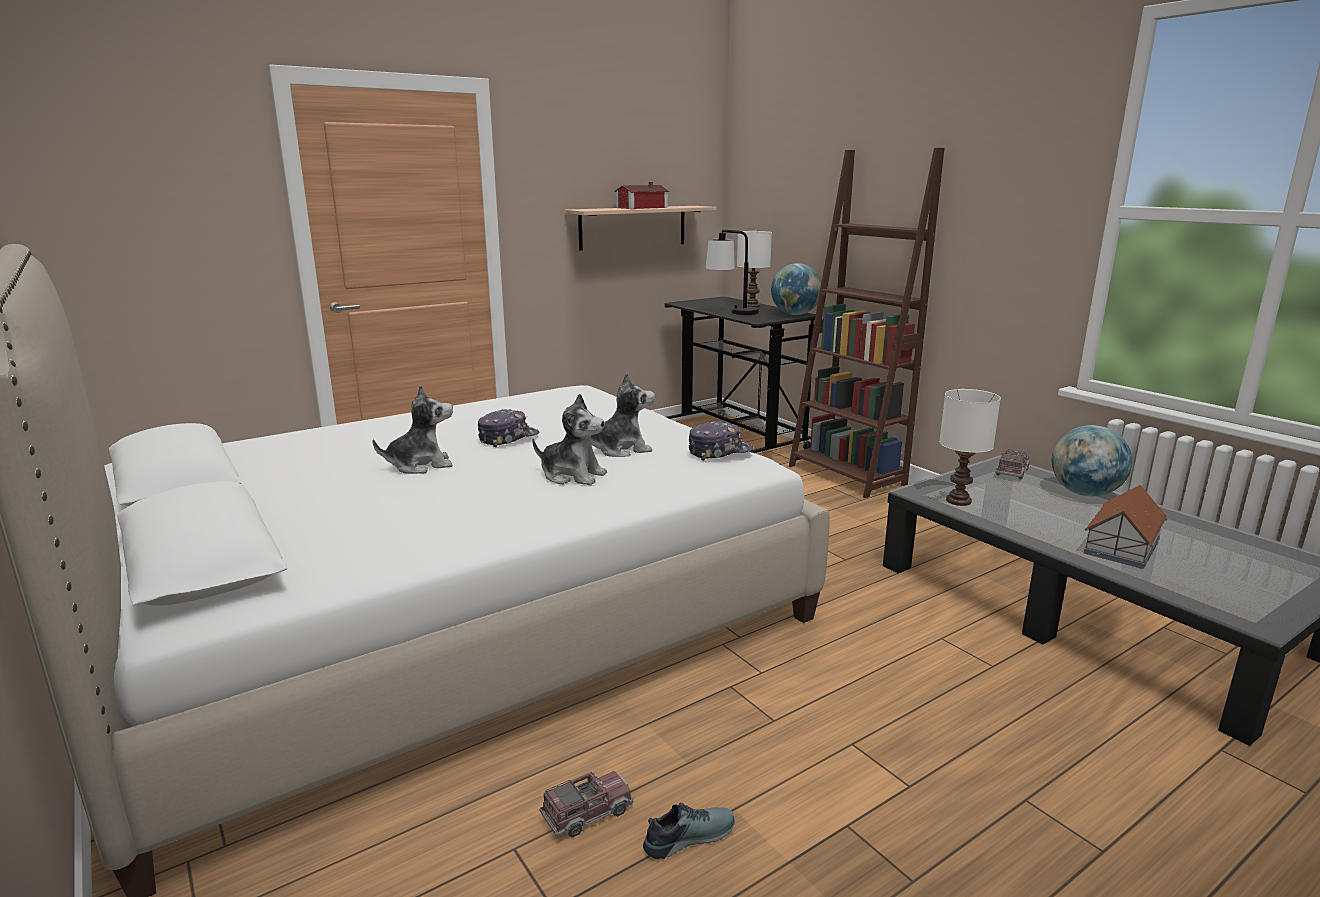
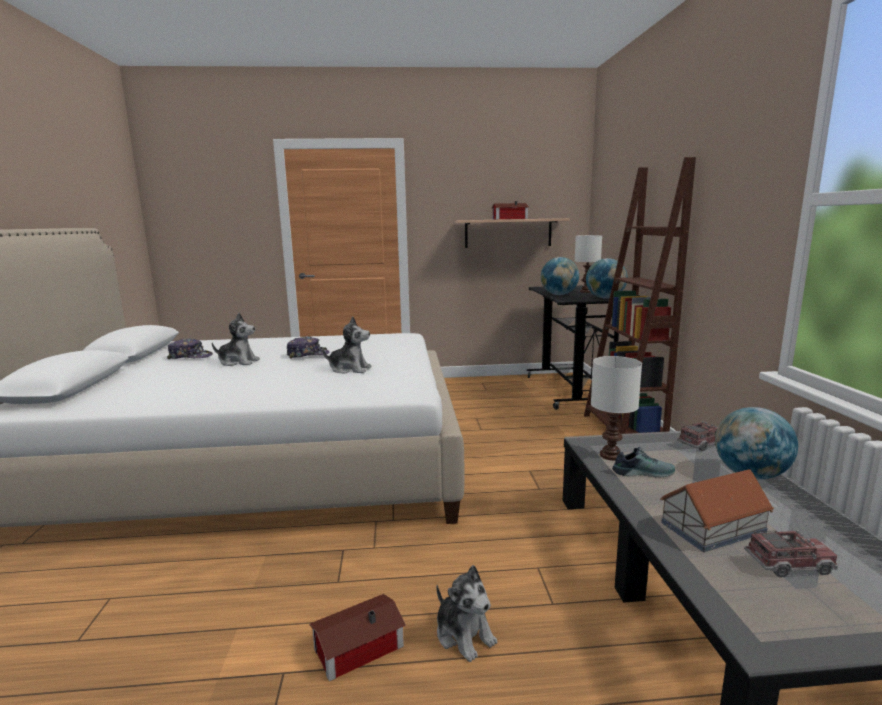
camera: 30 degrees right, 5 degrees down
plush toy [532,394,607,485] -> plush toy moved to [436,565,497,662]
toy truck [539,771,633,838] -> toy truck moved to [744,530,838,577]
shoe [643,803,735,859] -> shoe moved to [612,447,675,478]
cap [689,421,754,461] -> cap moved to [167,338,213,360]
table lamp [706,230,759,315] -> globe [541,257,579,295]
none -> toy house [309,594,406,681]

